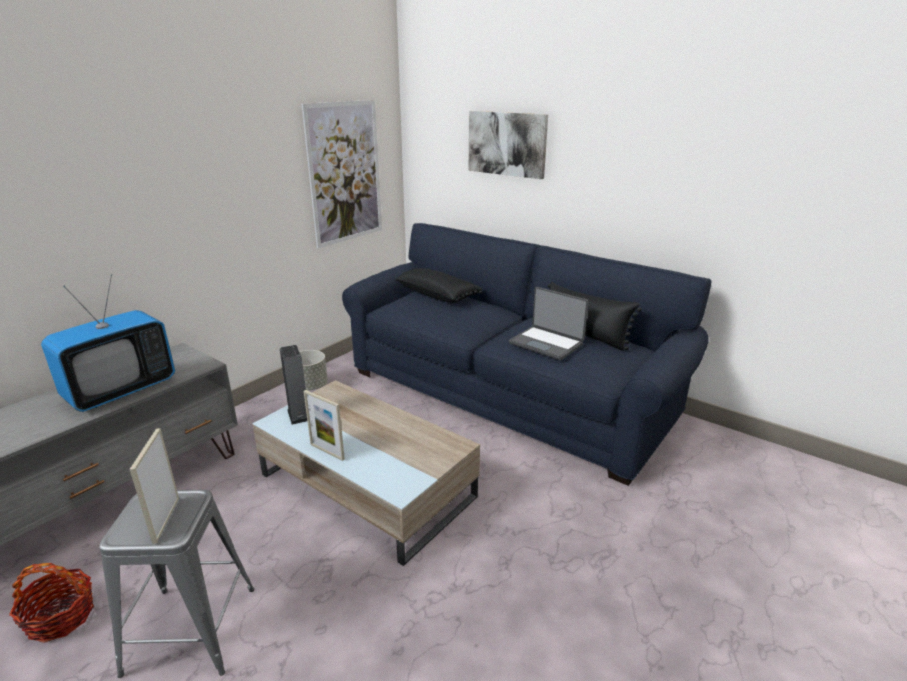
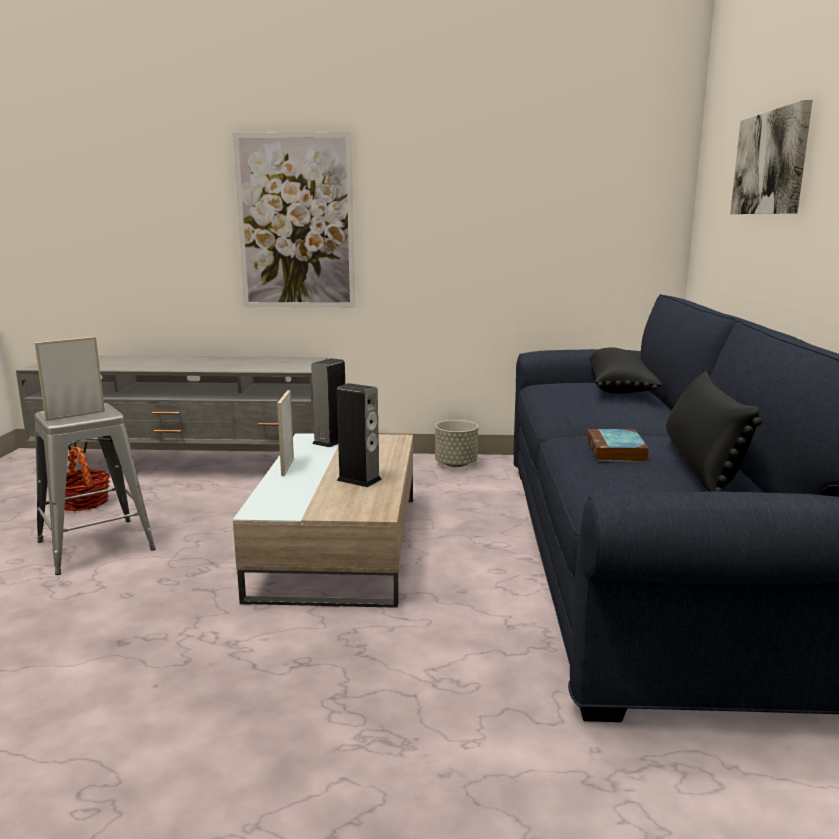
camera: 55 degrees right, 10 degrees down
television [41,274,175,412] -> none
picture [302,100,382,248] -> picture moved to [233,132,355,308]
laptop [509,287,589,360] -> book [587,429,649,462]
none -> speaker [337,383,382,487]

